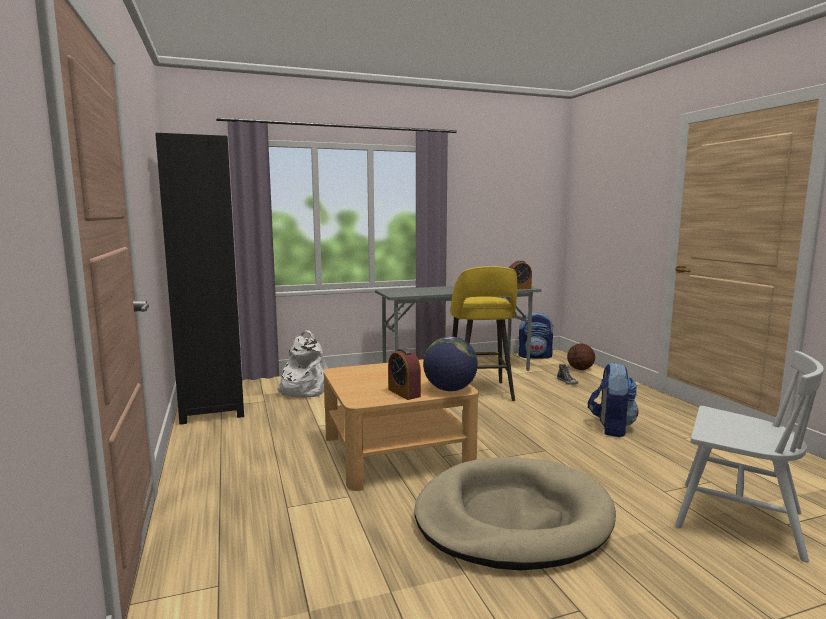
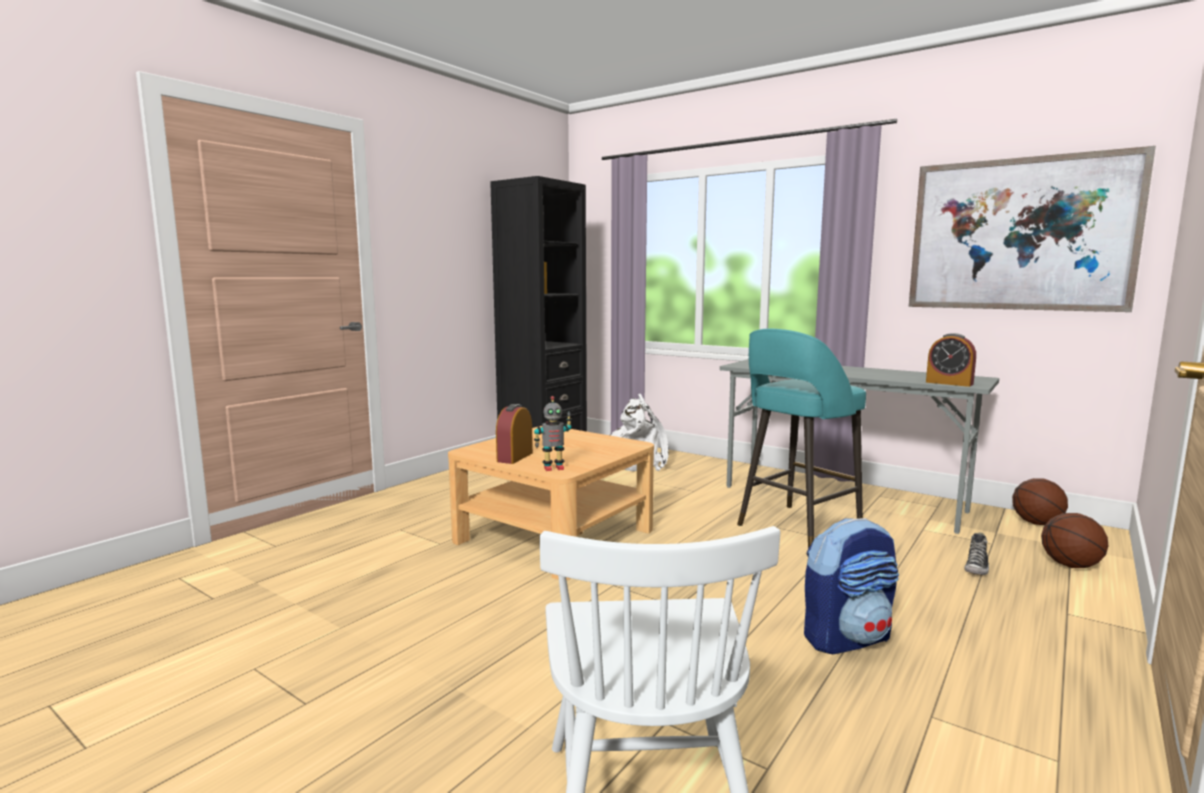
camera: 55 degrees right, 0 degrees up
beige dog bed [414,457,616,571] -> none
globe [423,336,478,391] -> toy robot [534,396,572,471]
yellow stool [450,266,517,401] -> turquoise stool [737,329,866,548]
backpack [518,312,554,359] -> basketball [1012,478,1068,525]
none -> picture [909,146,1156,312]

